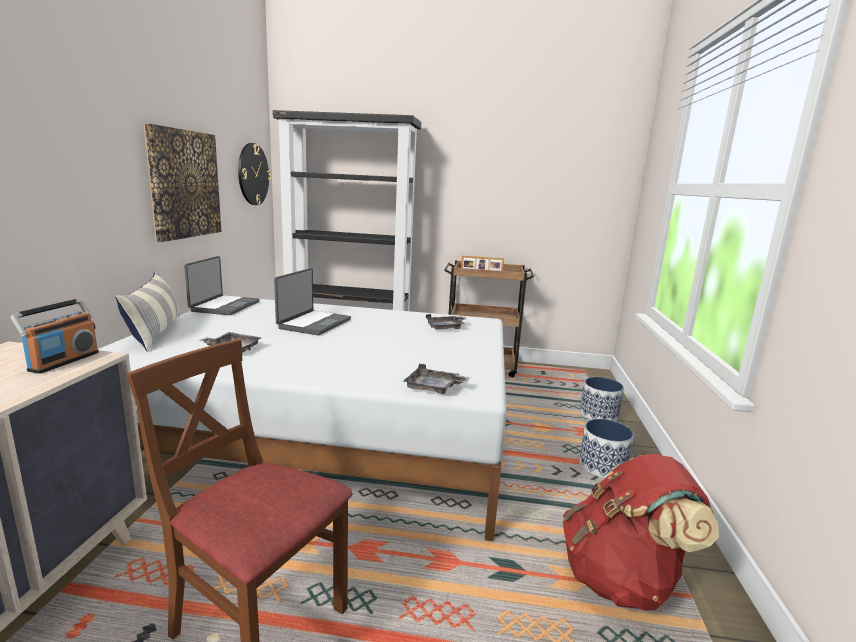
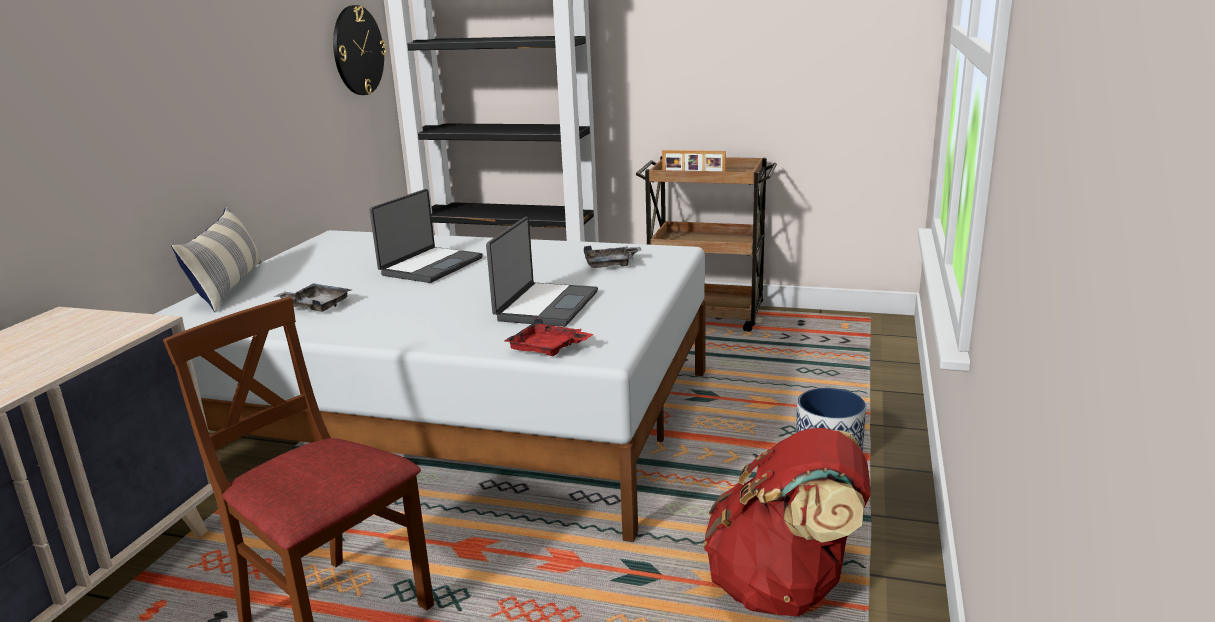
camera: 10 degrees right, 5 degrees up
radio [10,298,99,374] -> none
picture [144,123,222,242] -> none
laptop [184,256,260,315] -> laptop moved to [486,217,598,327]
grey tray [403,364,470,394] -> red tray [504,318,593,356]
planter [580,377,624,421] -> none

